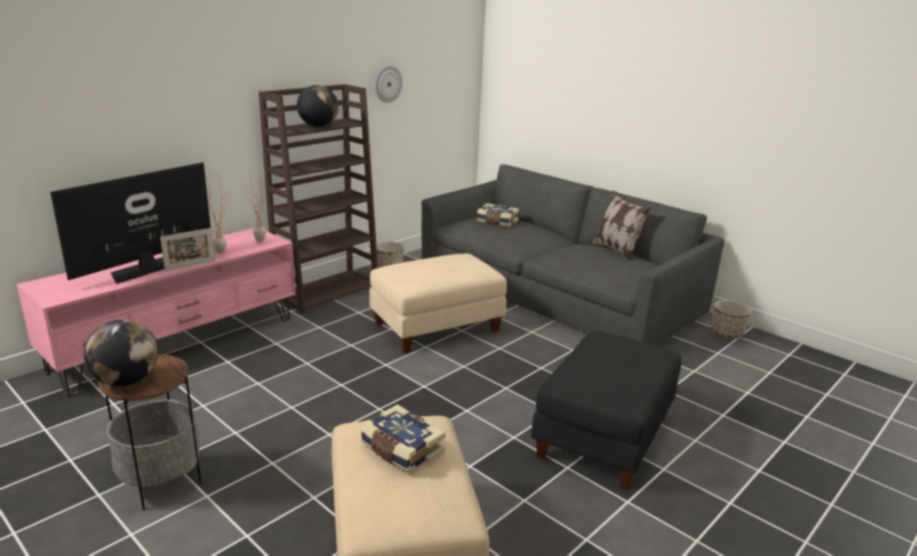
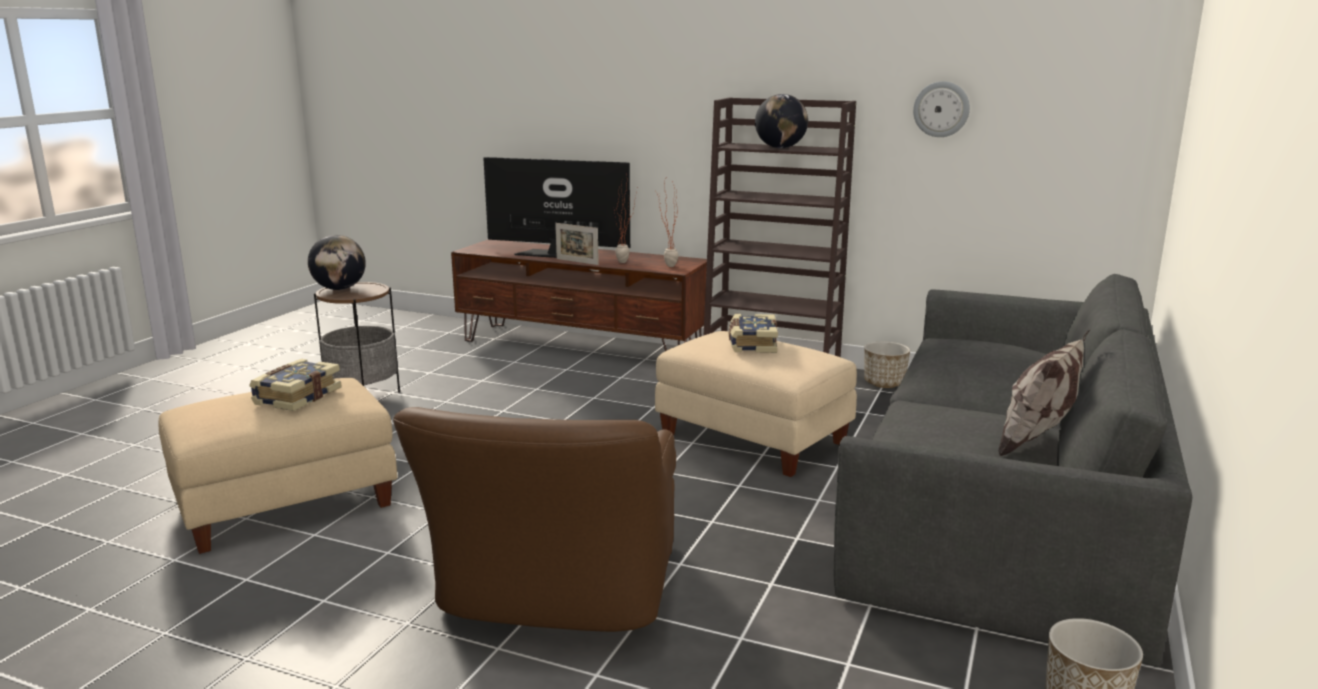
camera: 70 degrees right, 5 degrees down
pink tv stand [16,228,296,397] -> brown tv stand [451,240,707,351]
book [477,203,519,227] -> book moved to [728,314,778,353]
black ottoman [531,331,682,490] -> brown armchair [393,407,676,632]

